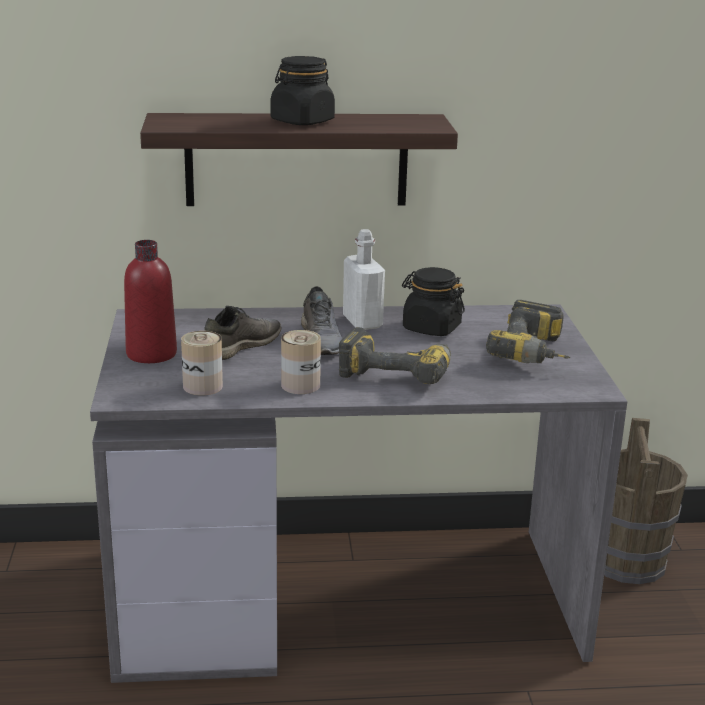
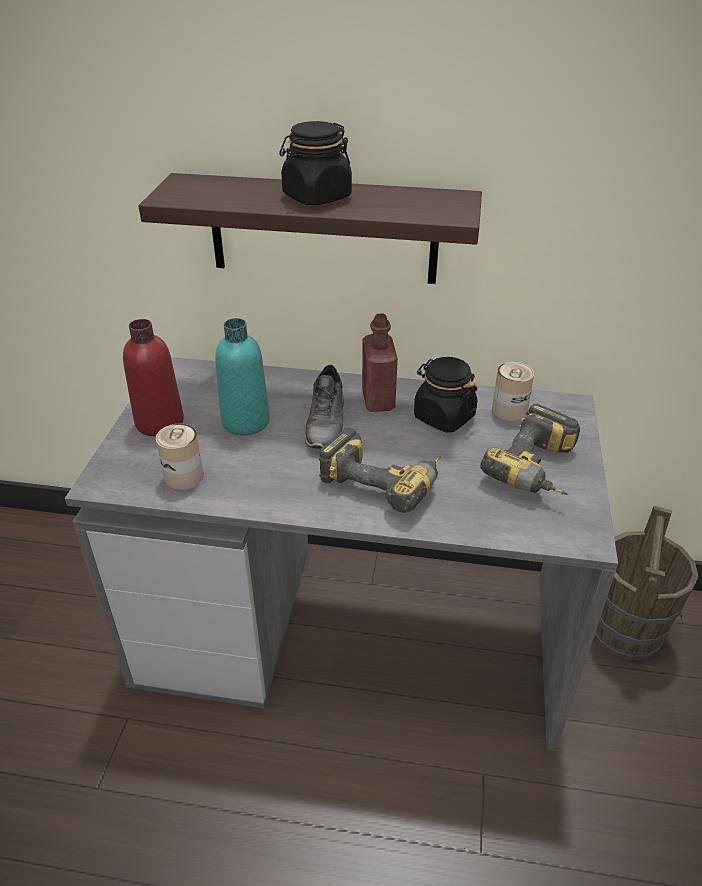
camera: 15 degrees right, 15 degrees up
grey shoe [204,306,281,360] -> turquoise bottle [215,318,270,435]
can [281,330,321,394] -> can moved to [492,362,534,421]
white bottle [343,229,385,330] -> red bottle [362,313,398,412]

